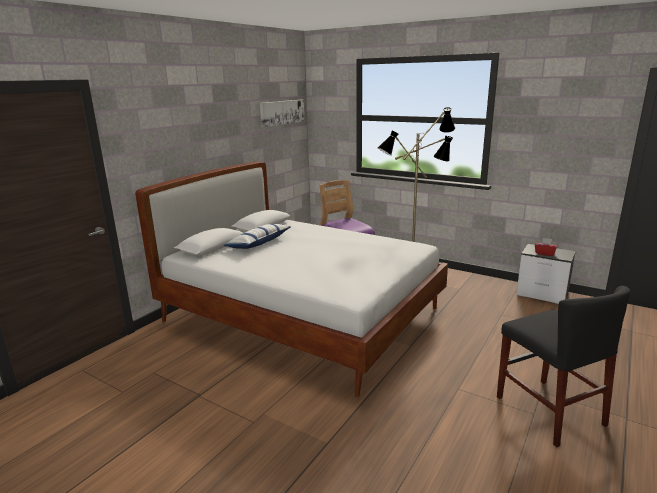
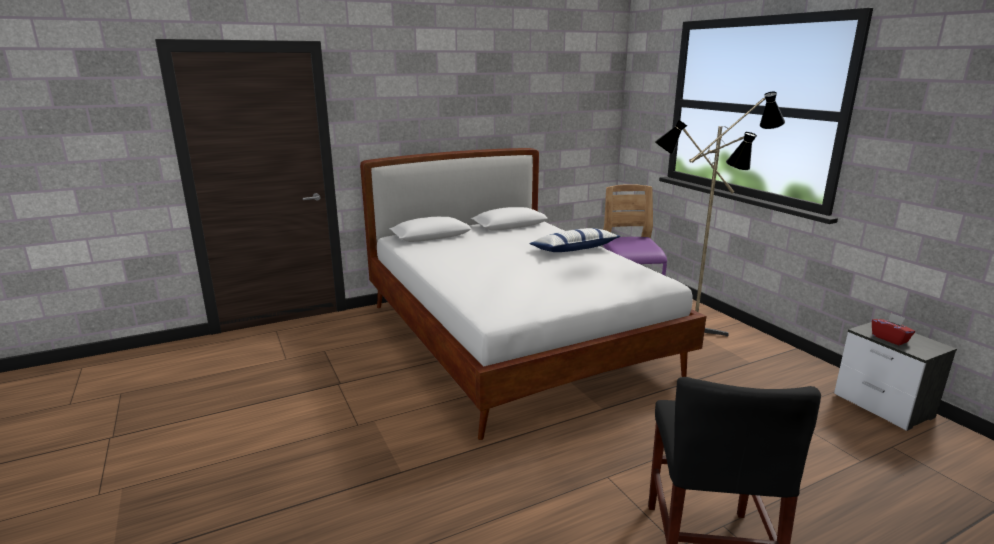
camera: 30 degrees right, 0 degrees up
pillow [224,224,291,249] -> pillow moved to [529,228,620,252]
picture [260,99,304,127] -> none

